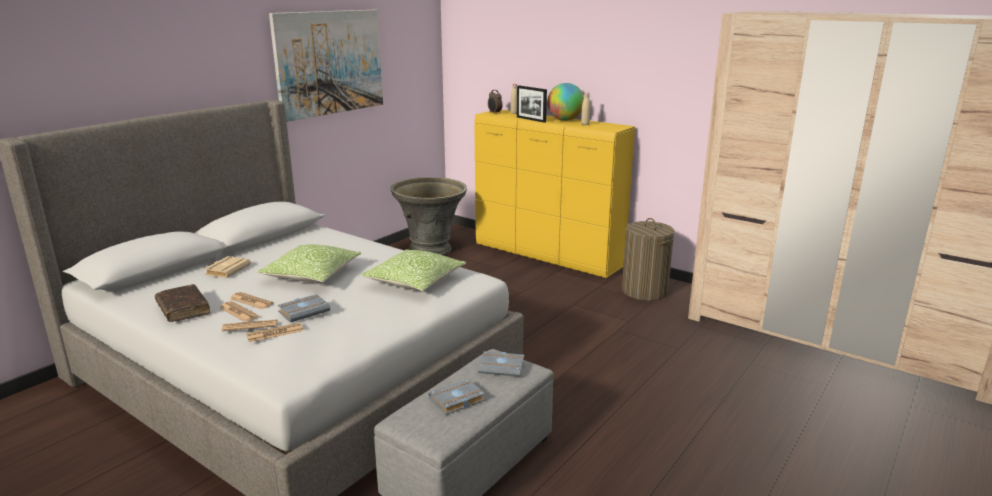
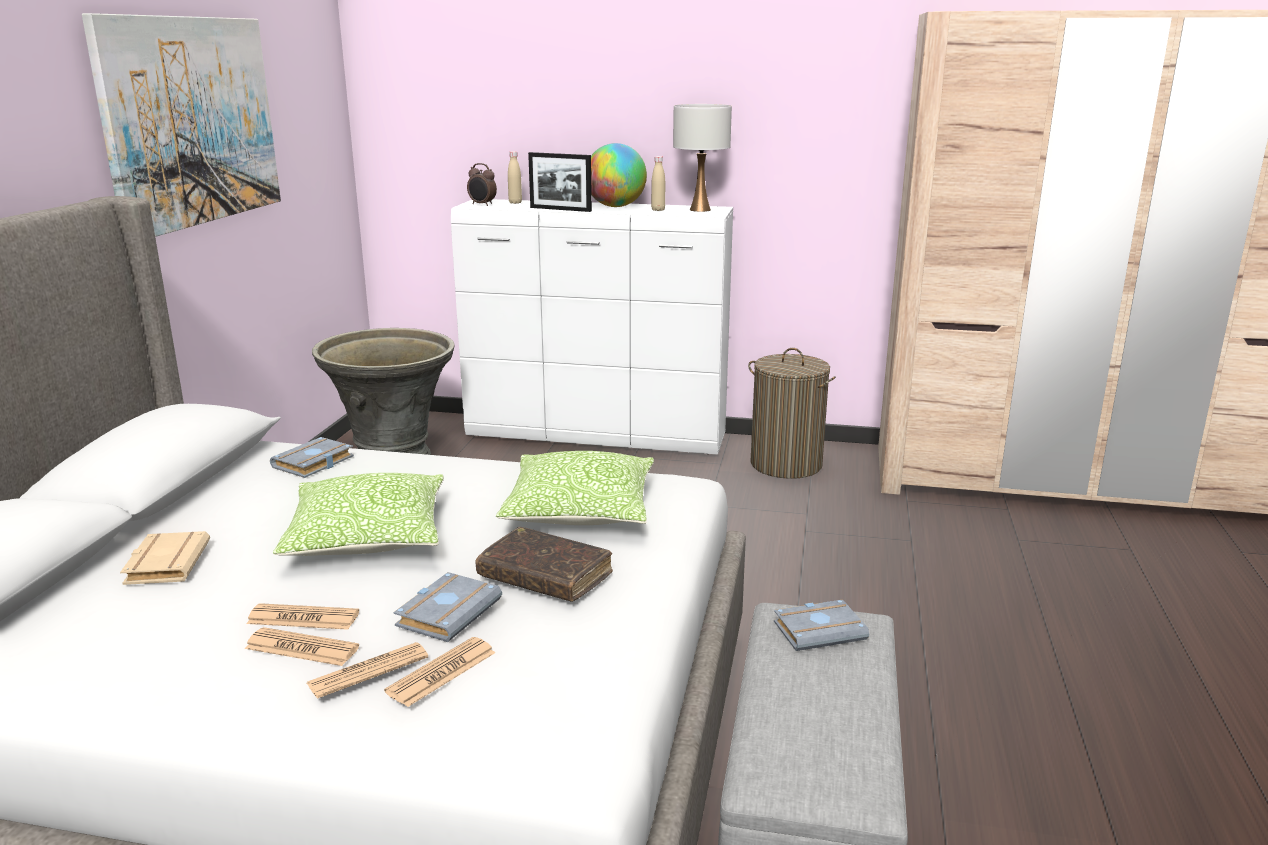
camera: 25 degrees left, 0 degrees up
brown book [155,284,211,322] -> brown book moved to [476,527,613,602]
grey book [428,379,485,415] -> grey book moved to [270,437,354,478]
yellow dresser [474,110,635,278] -> white dresser [451,199,733,455]
none -> white table lamp [673,104,732,212]

